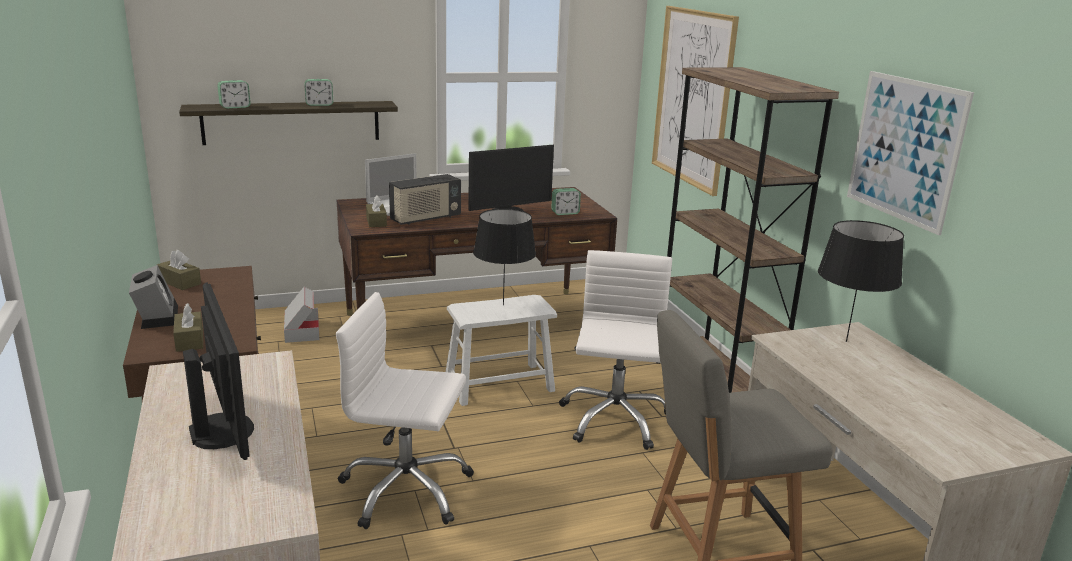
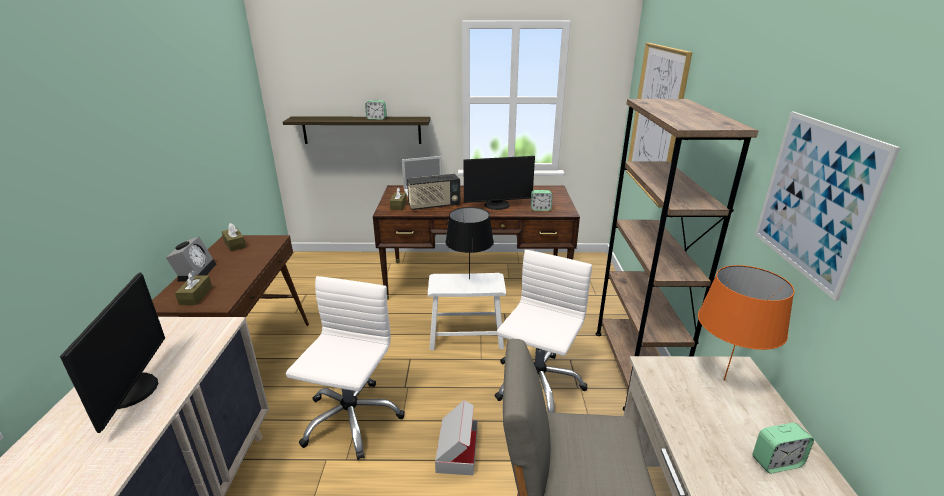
camera: 20 degrees right, 5 degrees up
alarm clock [217,80,251,109] -> alarm clock moved to [752,423,814,473]
cardboard box [284,287,319,343] -> cardboard box moved to [435,400,477,476]
white office chair [336,292,474,529] -> white office chair turned 75 degrees clockwise [286,276,405,460]
black table lamp [818,220,904,342] -> orange table lamp [698,265,794,381]

